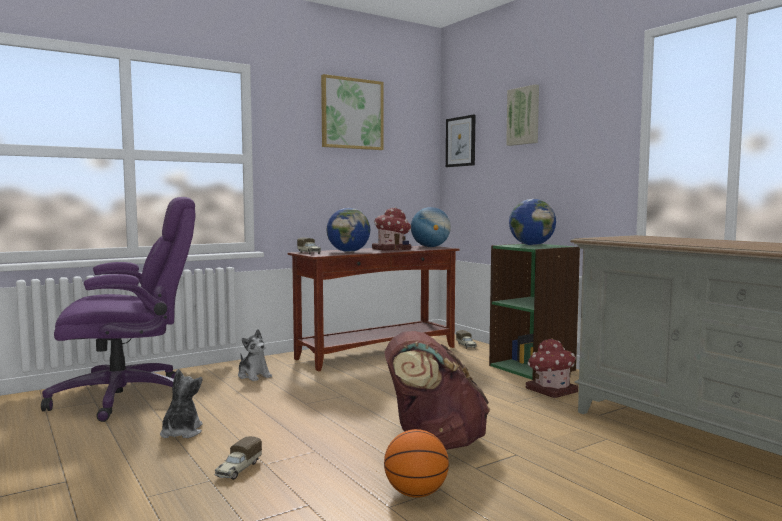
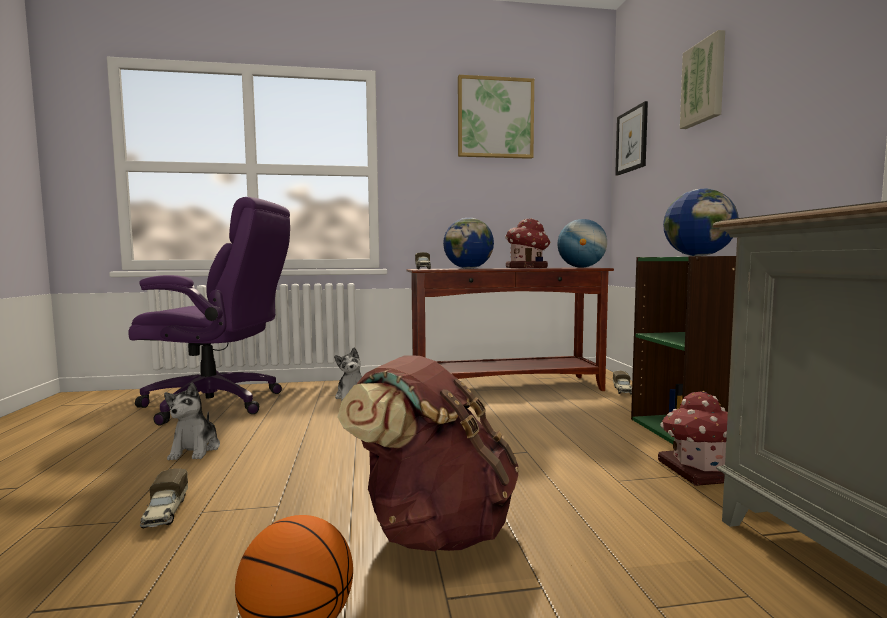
camera: 25 degrees right, 0 degrees up
plush toy [160,369,203,438] -> plush toy turned 150 degrees clockwise [164,382,220,460]
toy truck [215,436,262,480] -> toy truck turned 60 degrees counterclockwise [140,468,188,528]

